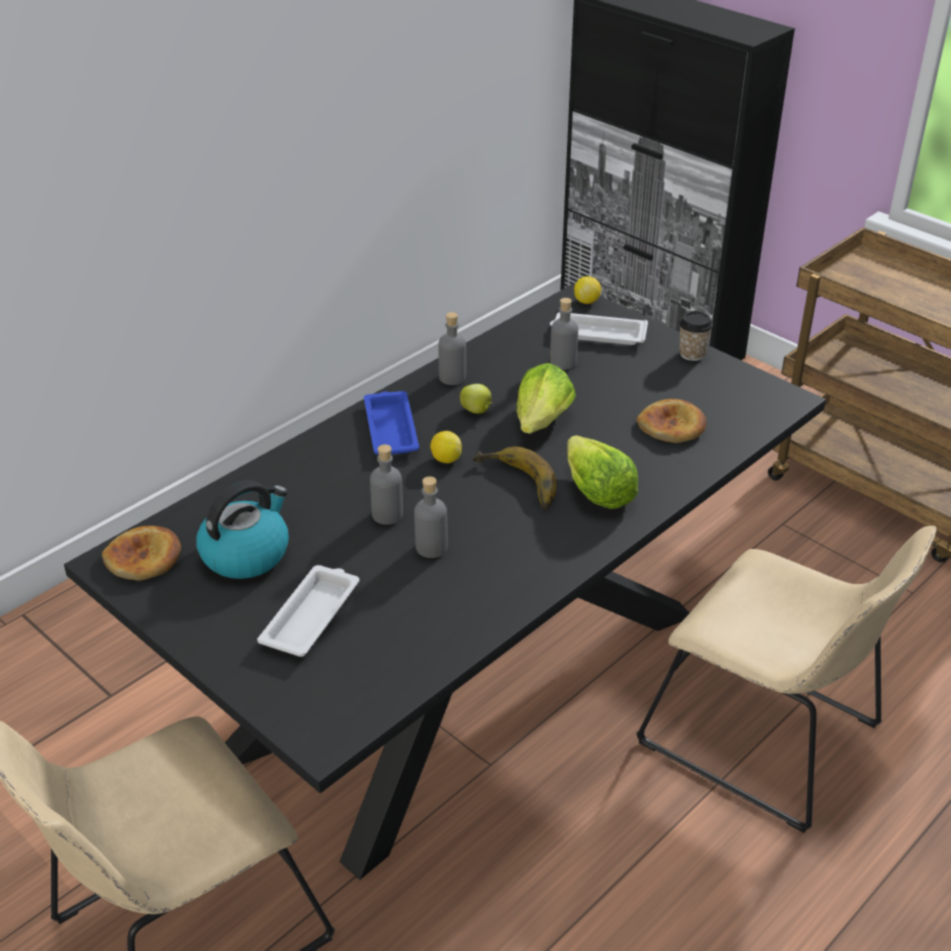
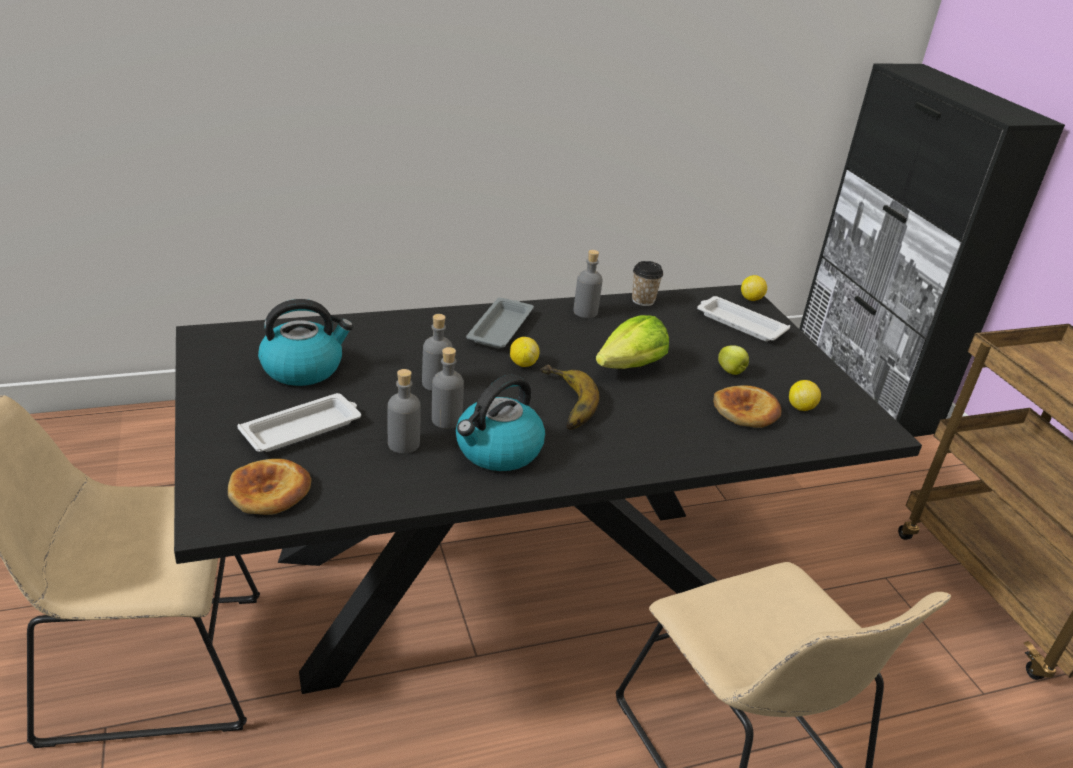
camera: 25 degrees right, 5 degrees down
bread [102,526,181,581] -> bread moved to [228,459,311,515]
blue tray [364,391,419,455] -> grey tray [466,298,534,349]
apple [460,384,492,413] -> apple moved to [718,345,749,375]
grey bottle [550,298,578,370] -> grey bottle moved to [388,369,421,454]
lettuce [567,435,638,509] -> none
cup [679,311,713,361] -> cup moved to [632,261,663,306]
none -> kettle [456,374,545,471]
none -> lemon [789,380,821,411]

